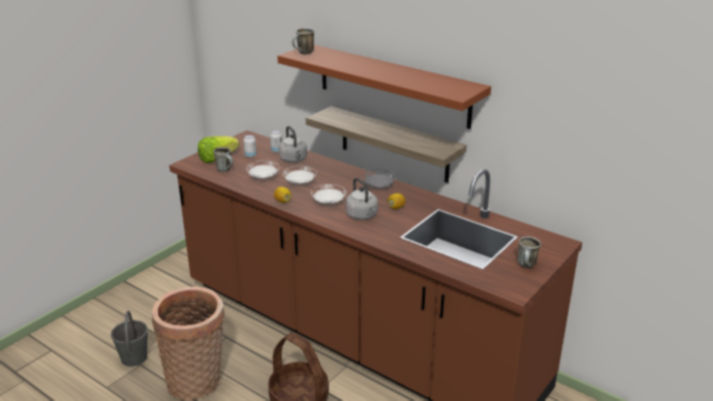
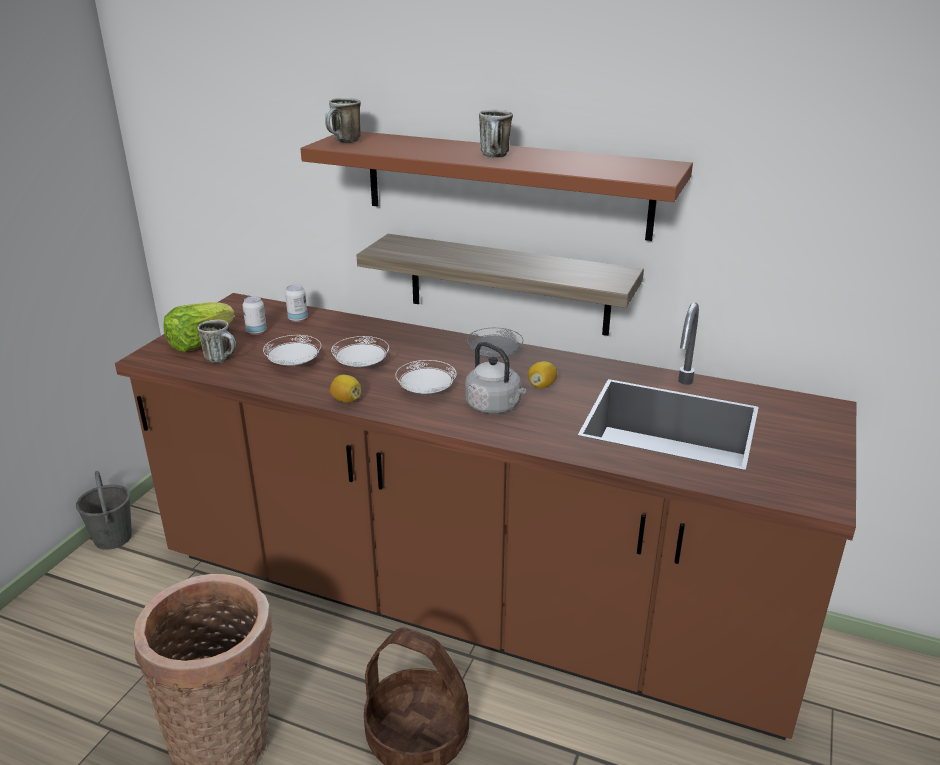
camera: 15 degrees left, 0 degrees up
grey bucket [111,310,148,367] -> grey bucket moved to [76,471,132,550]
grey kettle [279,126,307,163] -> none
mug [518,236,541,268] -> mug moved to [479,110,513,158]

